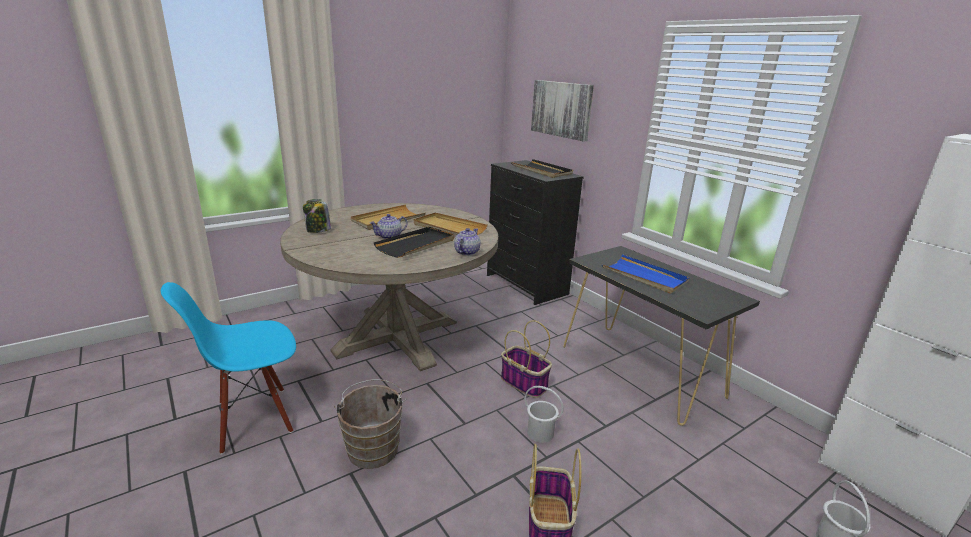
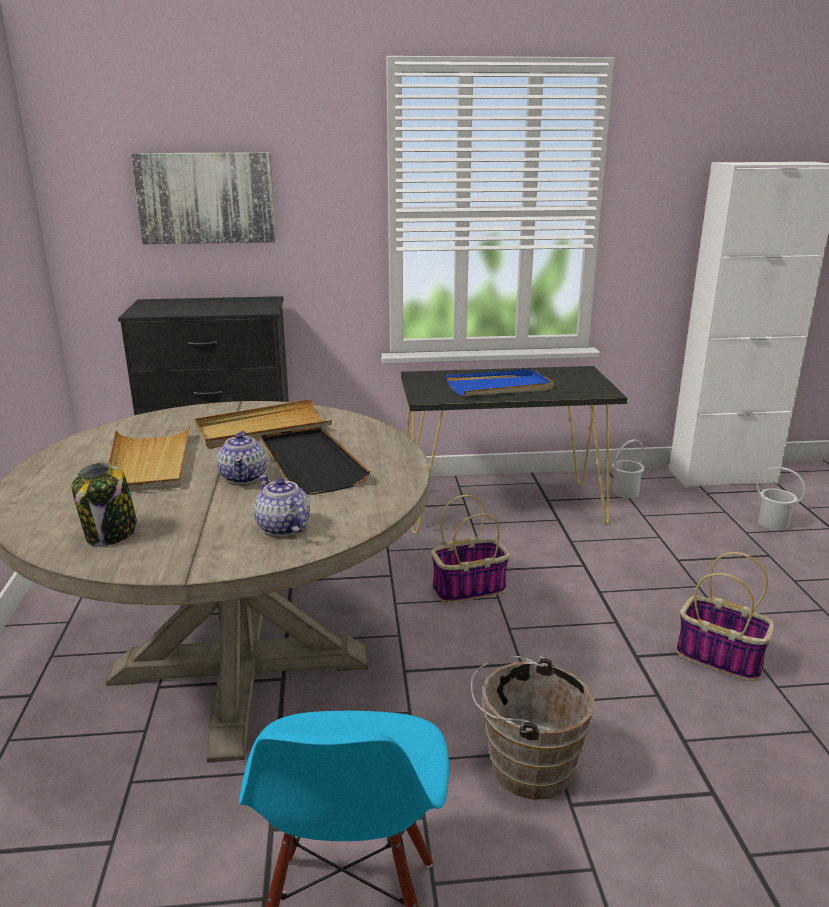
camera: 60 degrees left, 0 degrees up
teapot [454,228,480,256] -> teapot moved to [254,475,310,536]
black tray [511,159,573,178] -> none
white bucket [524,386,564,443] -> white bucket moved to [612,439,645,498]

